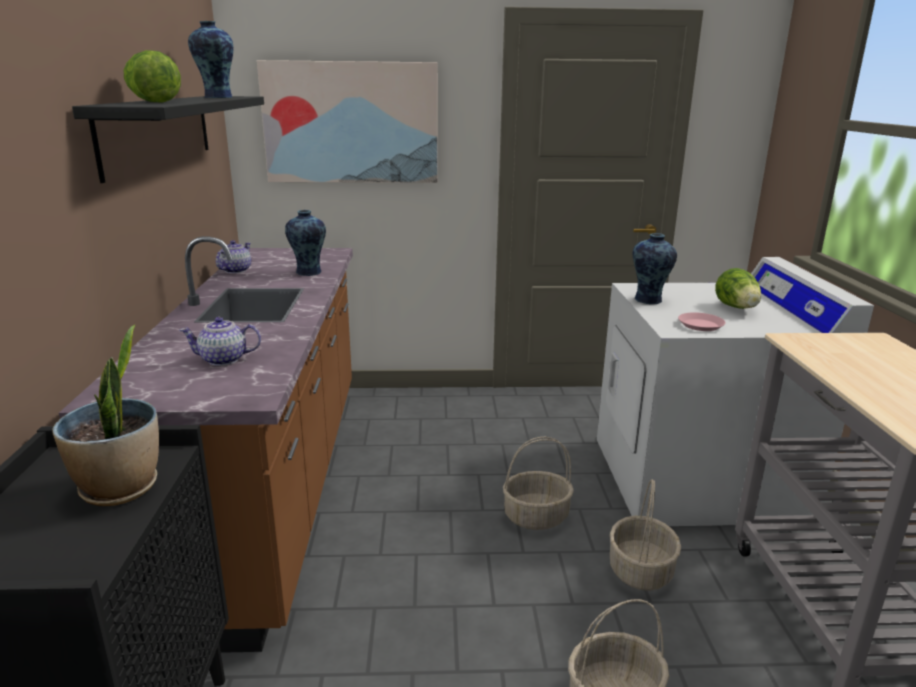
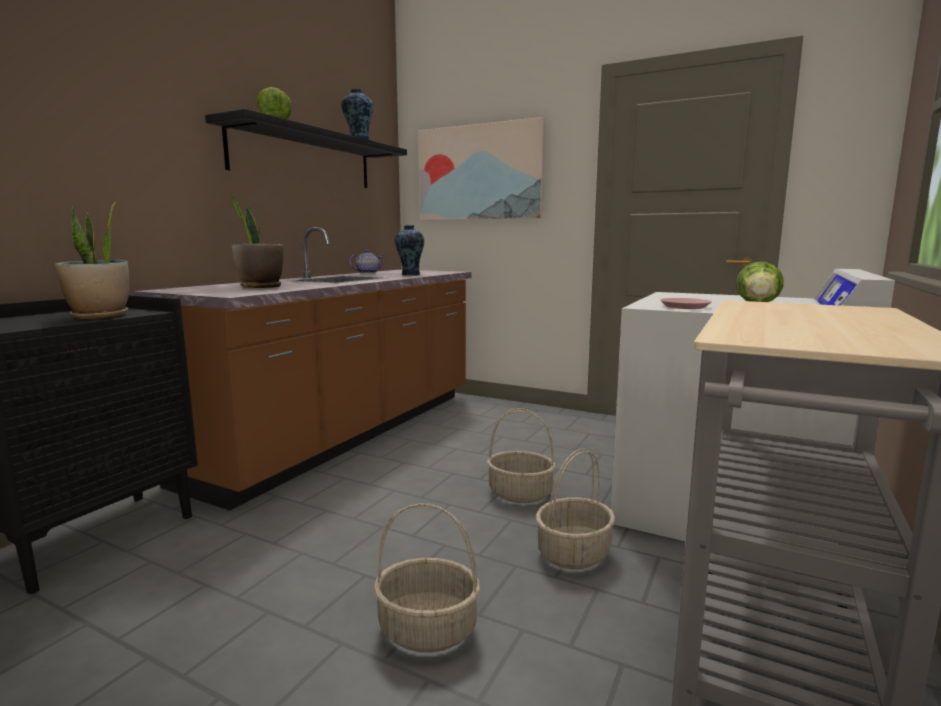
camera: 30 degrees right, 10 degrees down
teapot [179,317,261,366] -> potted plant [231,196,284,288]
vase [633,233,677,304] -> none

